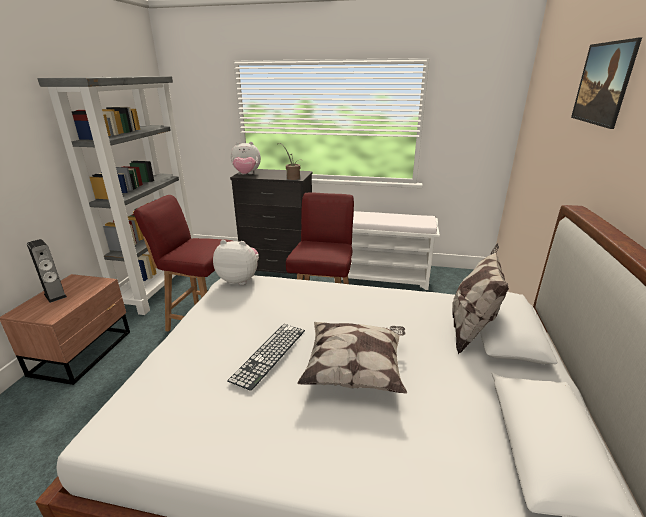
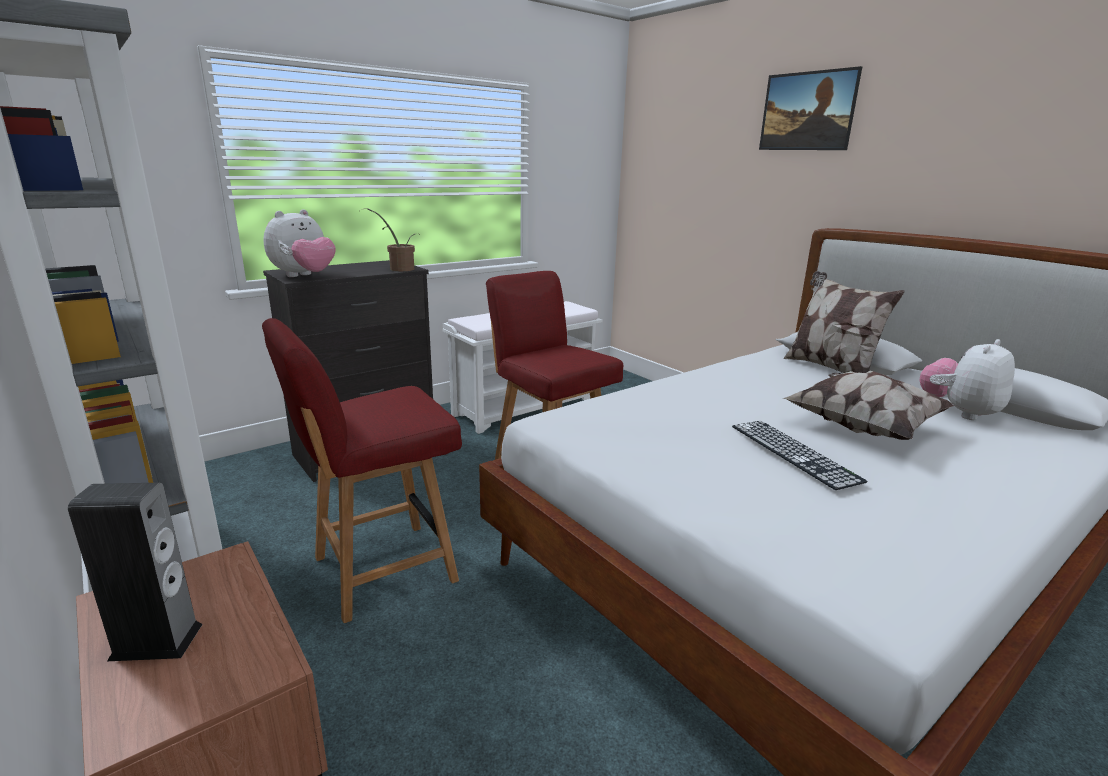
camera: 50 degrees left, 5 degrees down
plush toy [213,240,259,285] -> plush toy moved to [920,339,1015,420]

